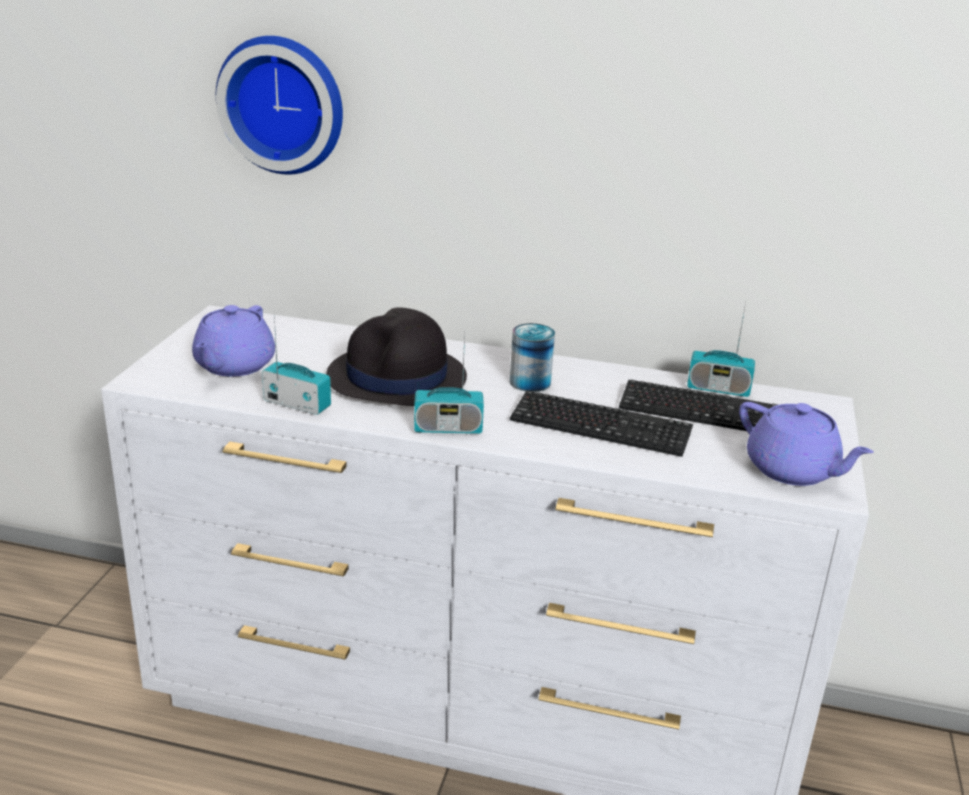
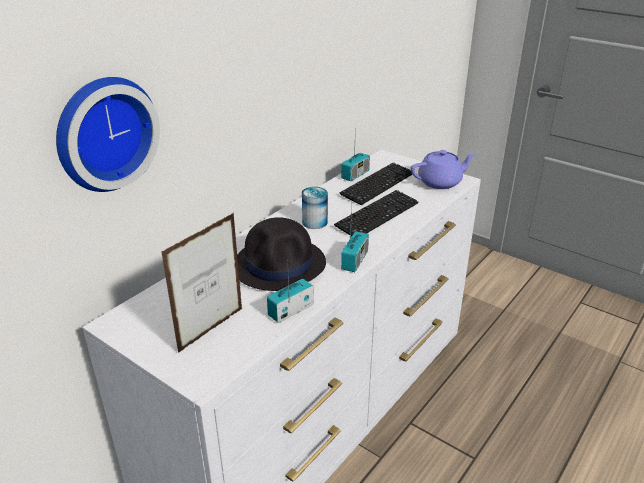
camera: 65 degrees left, 5 degrees up
purple teapot [192,305,275,377] -> picture frame [161,213,242,353]

